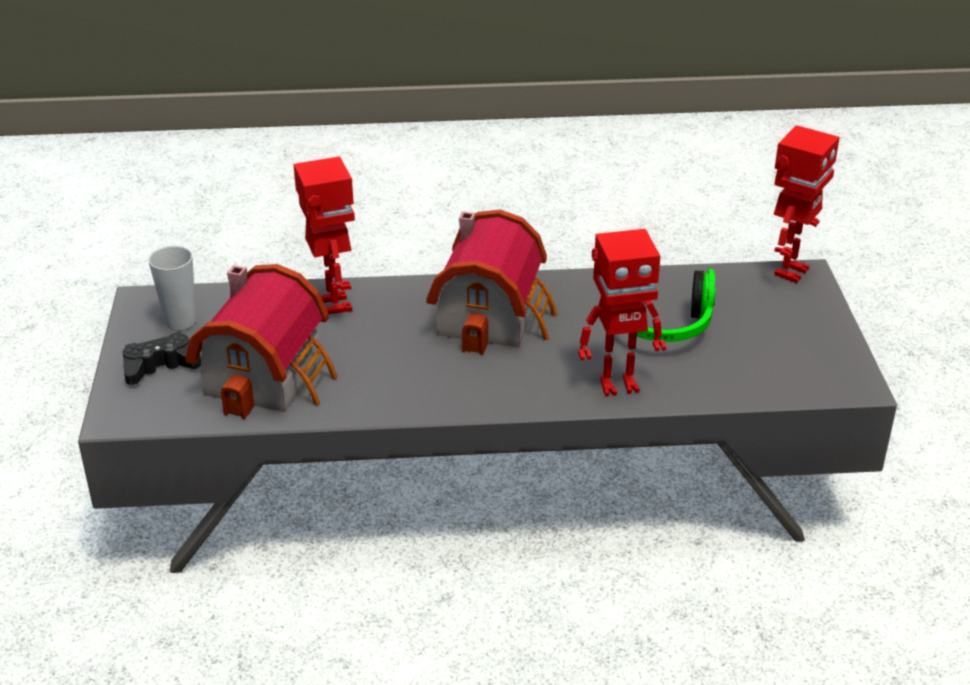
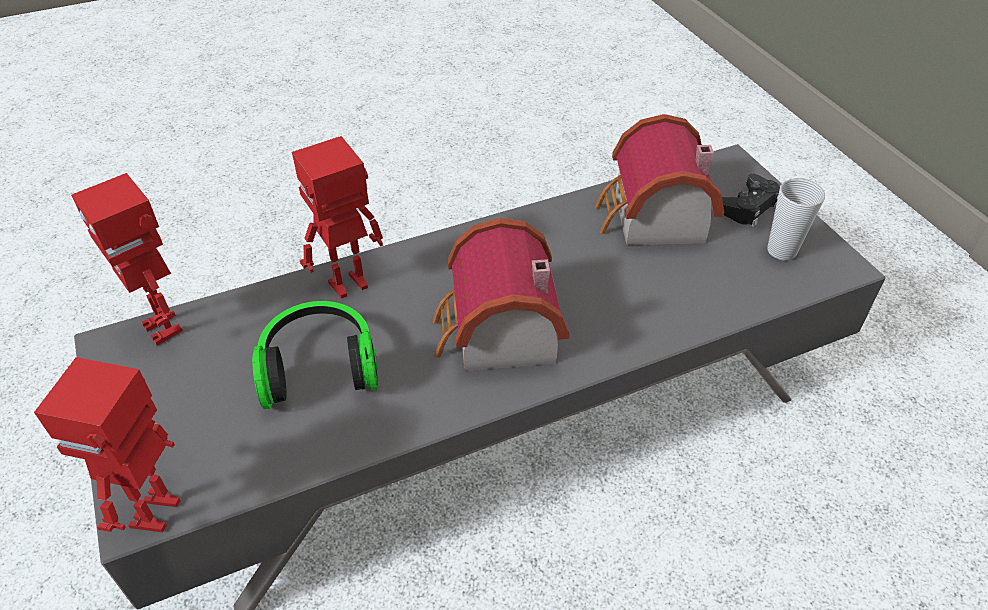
camera: 160 degrees right, 10 degrees up
toy robot [293,156,355,314] -> toy robot moved to [71,173,183,346]

